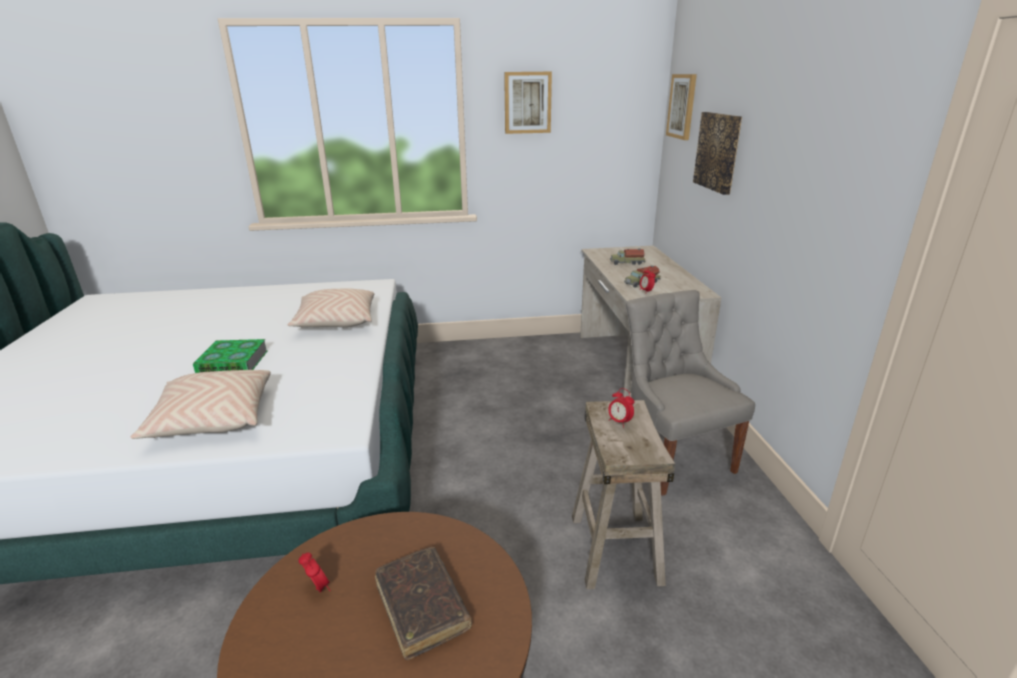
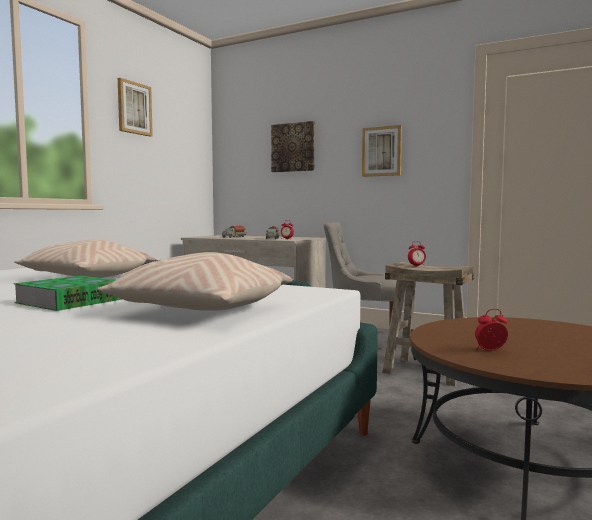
camera: 55 degrees left, 20 degrees down
brown book [375,547,472,660] -> none
picture [666,74,697,140] -> picture moved to [362,125,402,177]

